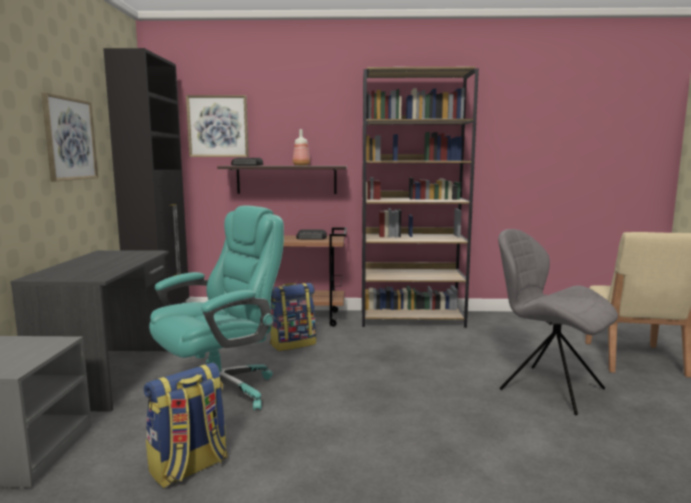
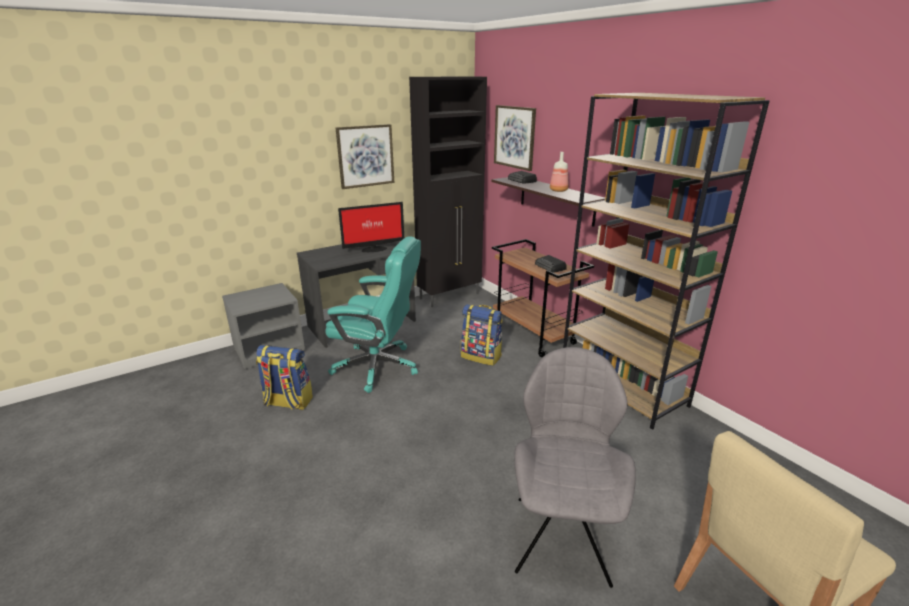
camera: 55 degrees right, 15 degrees up
none -> monitor [338,202,404,252]

